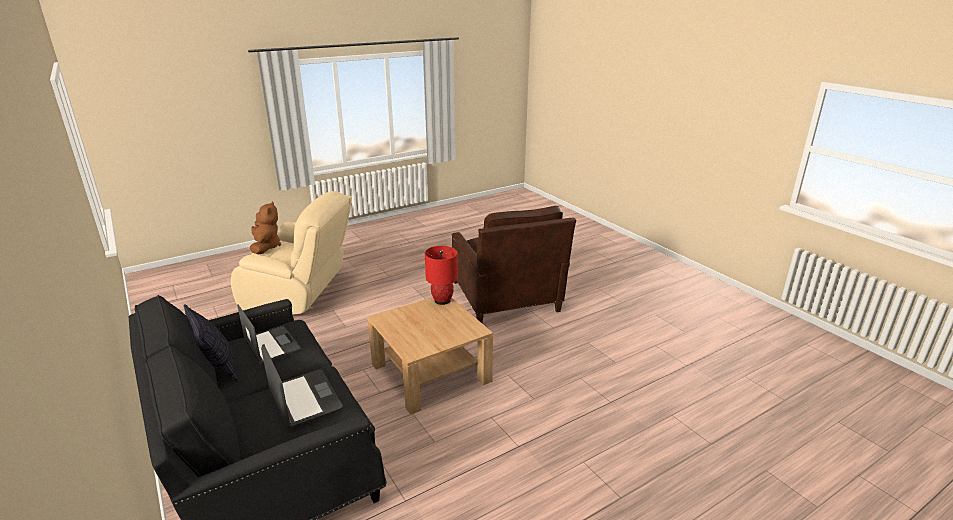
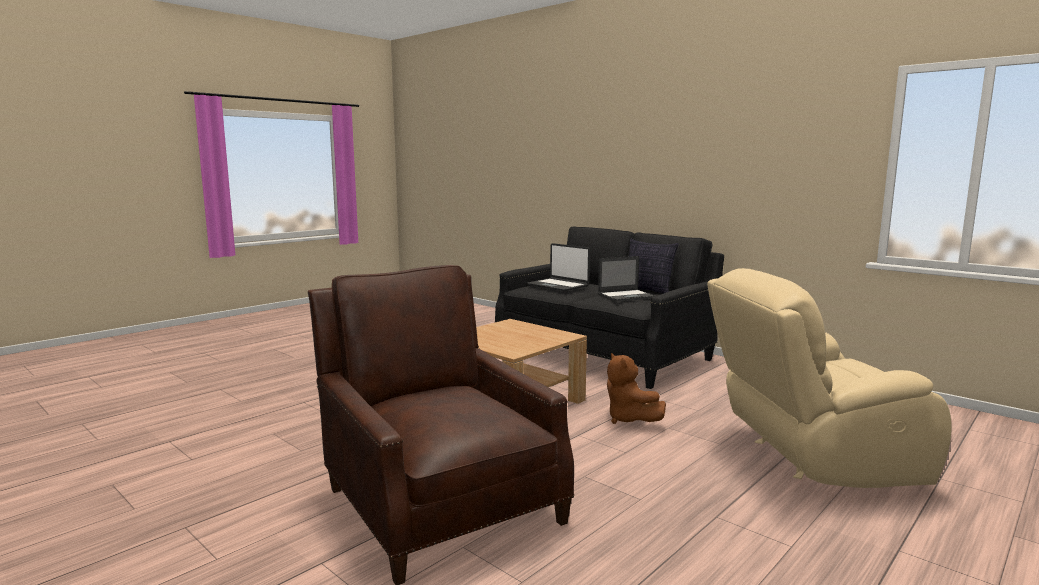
camera: 165 degrees right, 15 degrees down
laptop [237,304,302,365] -> laptop turned 60 degrees counterclockwise [598,256,655,302]
brown plush toy [250,201,281,255] -> brown plush toy moved to [607,353,666,424]
red table lamp [425,246,458,305] -> none

